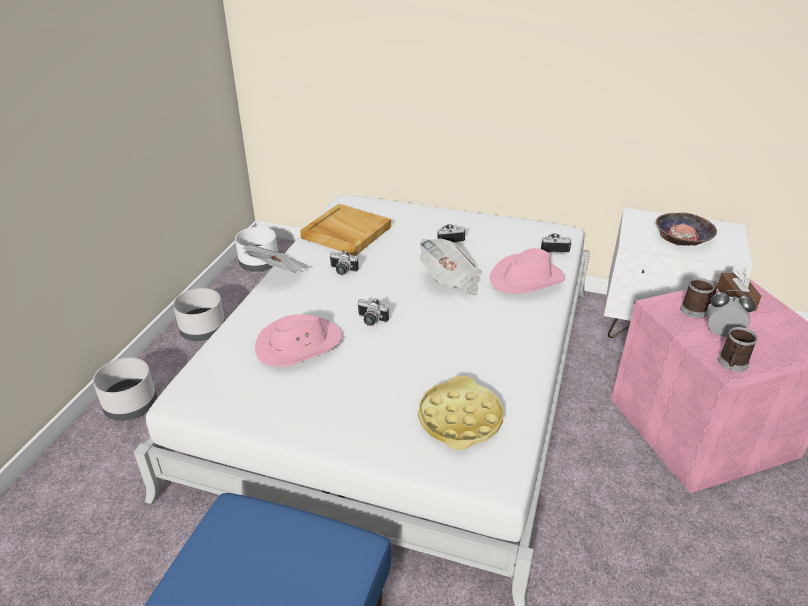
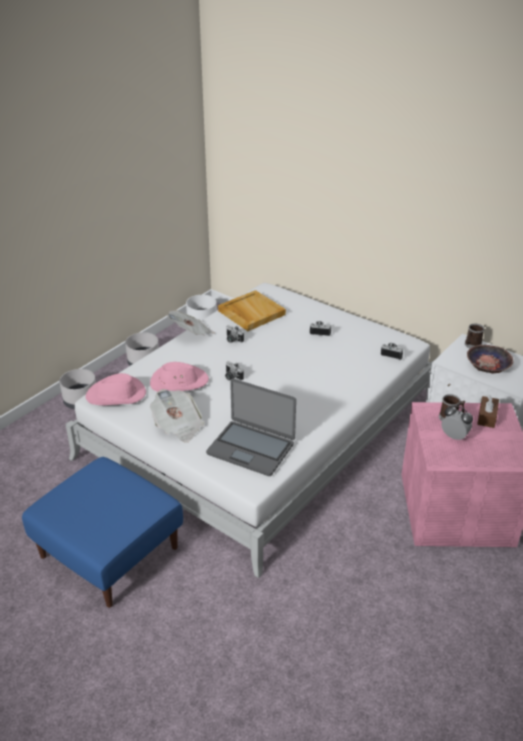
camera: 20 degrees right, 0 degrees up
yellow tray [418,376,503,449] -> laptop [206,378,296,476]
newspaper [420,238,480,295] -> newspaper moved to [150,389,204,443]
pink hat [490,248,565,294] -> pink hat moved to [85,373,146,406]
mug [718,327,757,372] -> mug moved to [465,324,484,349]

